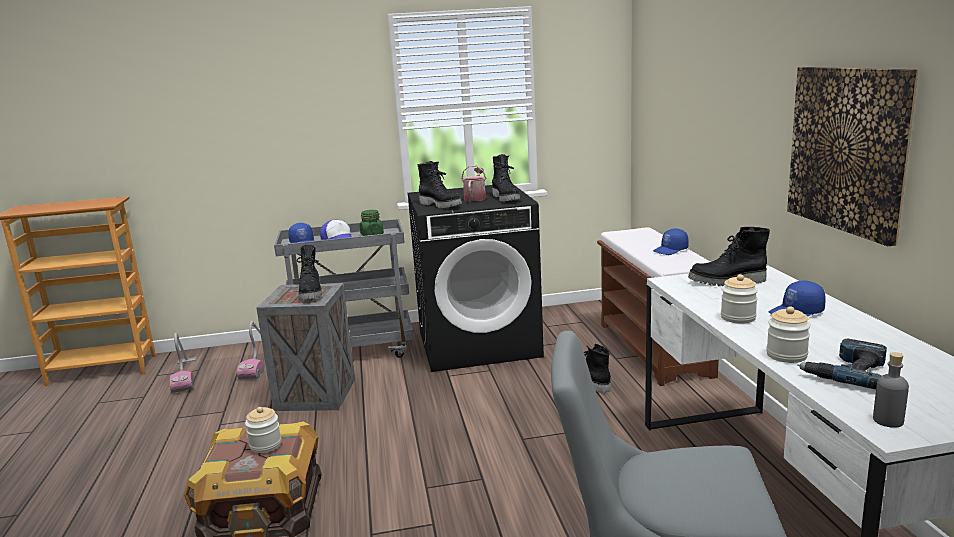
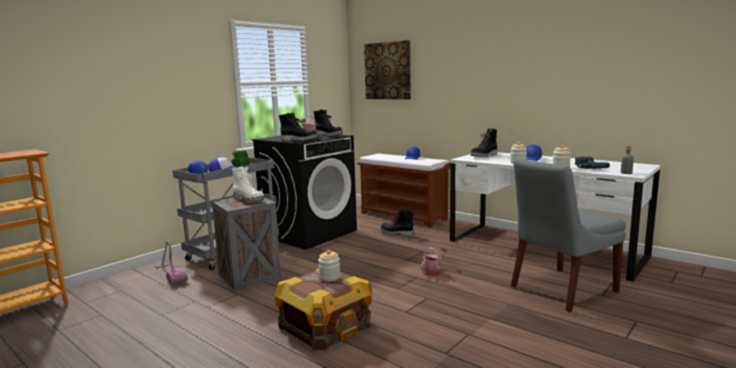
camera: 40 degrees left, 5 degrees down
vacuum cleaner [170,333,196,393] -> none
black boot [297,245,322,300] -> white boot [232,167,264,203]
picture [787,67,918,246] -> picture moved to [364,40,411,99]
none -> watering can [421,247,448,276]

